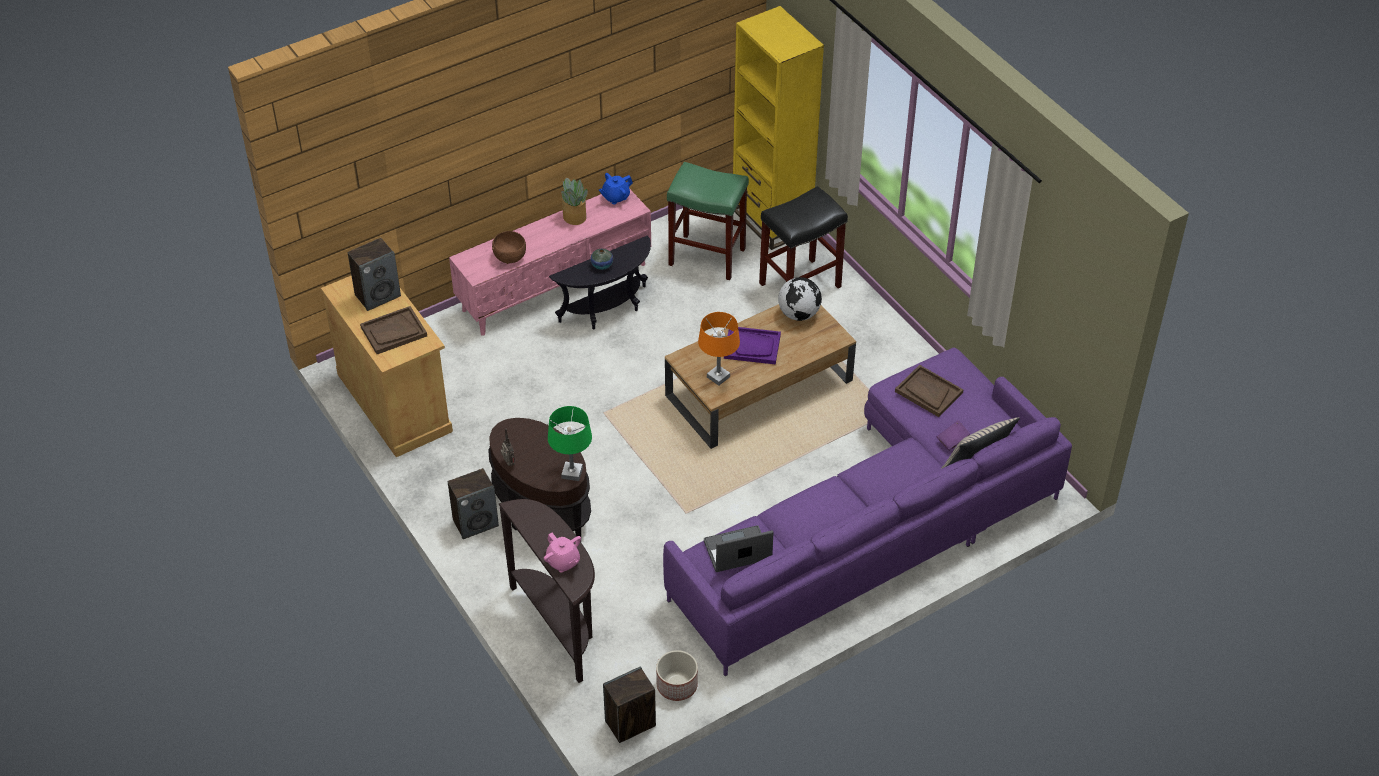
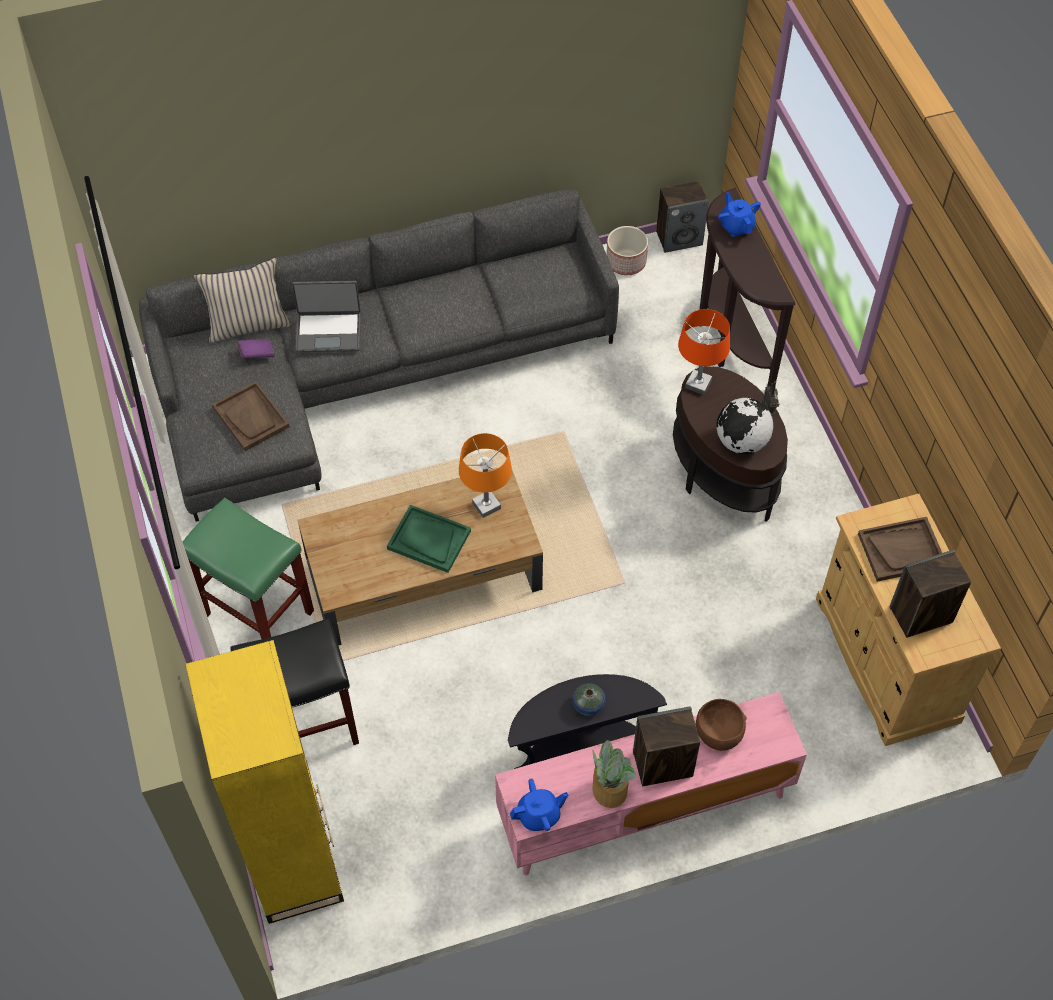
camera: 165 degrees left, 10 degrees up
speaker [448,468,499,539] -> speaker moved to [633,706,700,786]
pink teapot [544,533,581,572] -> blue teapot [718,192,761,237]
green table lamp [548,406,592,481] -> orange table lamp [678,309,730,395]
purple sofa [663,347,1072,676] -> grey sofa [139,189,619,522]
green stool [667,162,749,280] -> green stool moved to [183,497,314,639]
laptop [704,525,774,572] -> laptop moved to [292,281,361,352]
purple tray [724,327,781,364] -> green tray [387,505,471,573]
globe [778,277,822,321] -> globe moved to [716,398,773,454]

